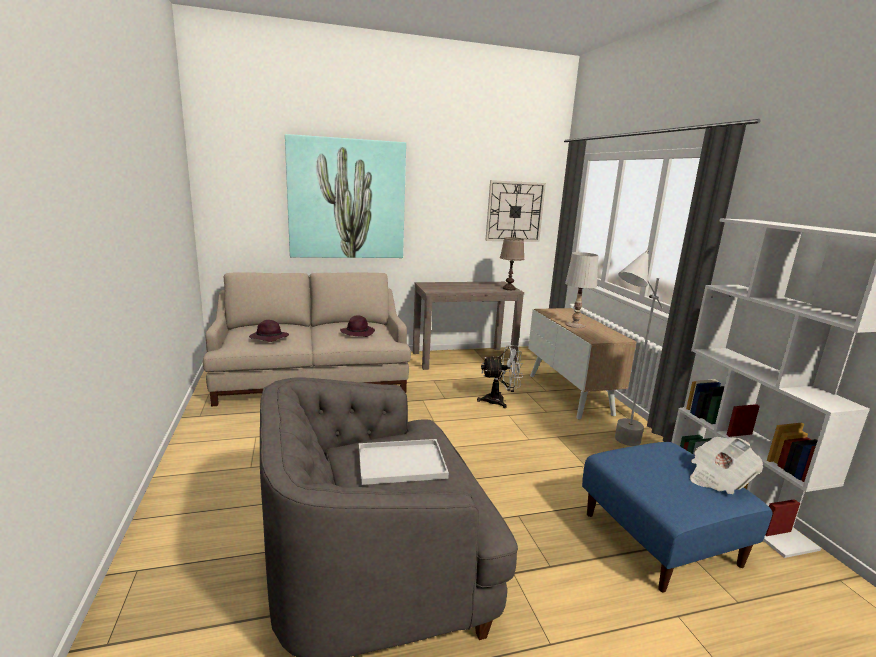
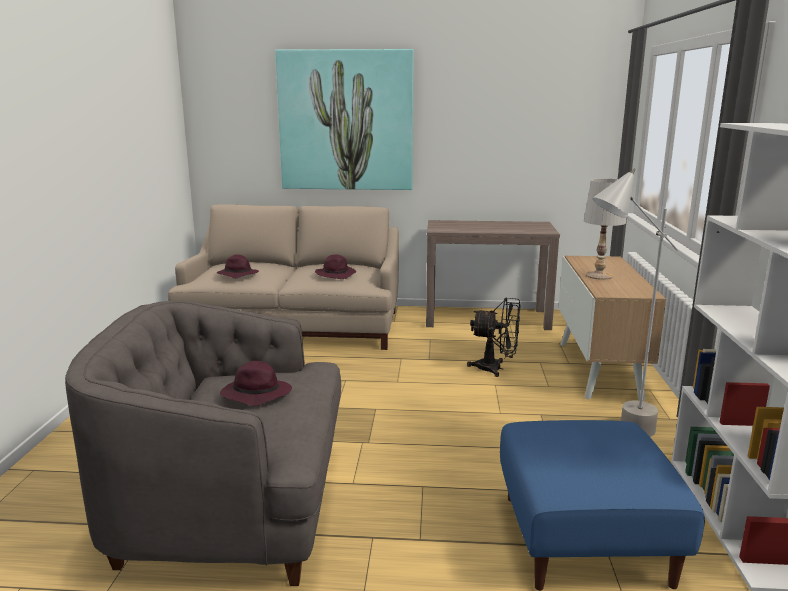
camera: 20 degrees right, 0 degrees up
white tray [359,439,449,485] -> purple hat [220,361,292,406]
white fan [477,345,523,408] -> black fan [467,298,520,377]
wall clock [485,180,546,242] -> none
brown table lamp [500,237,524,290] -> none
newspaper [690,437,763,494] -> none

